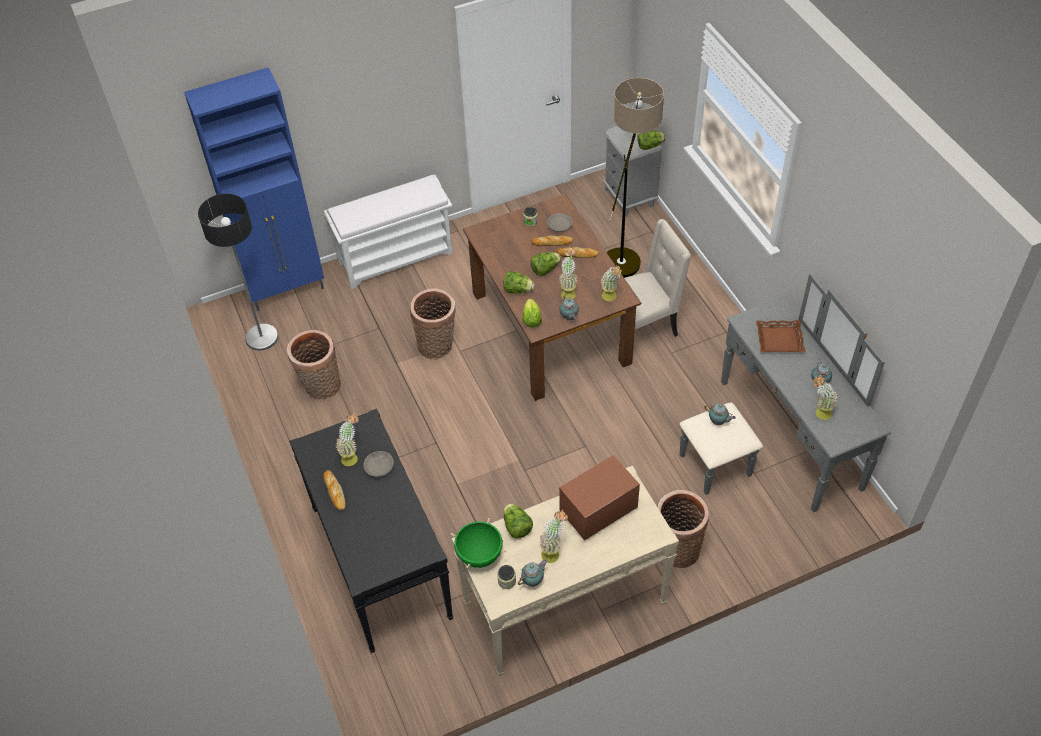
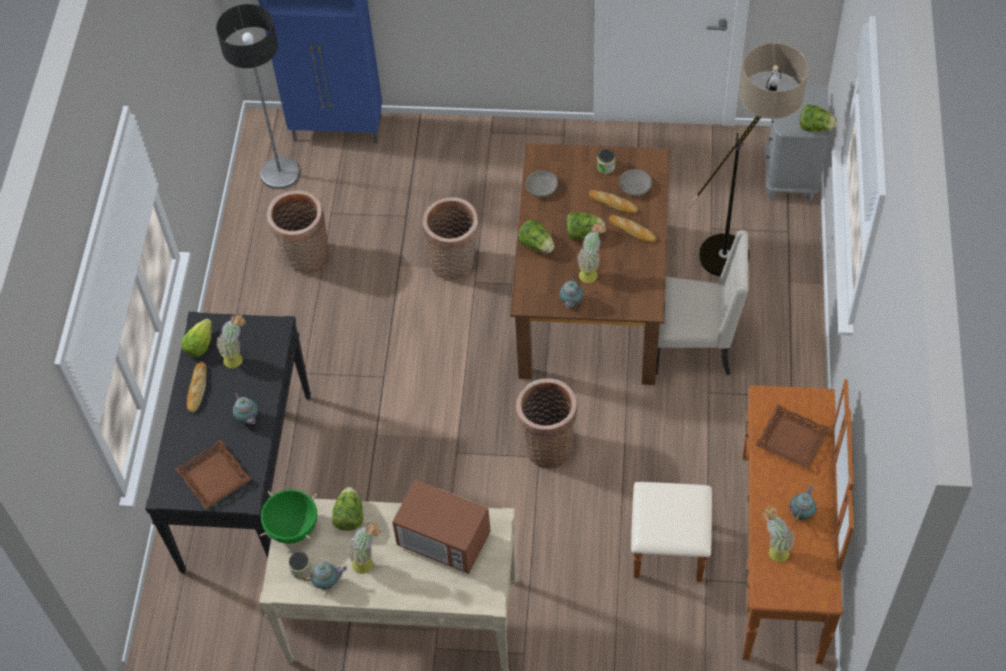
camera: 30 degrees right, 5 degrees up
white bench [324,175,453,289] -> none
grey bowl [364,451,394,477] -> grey bowl moved to [525,170,558,197]
lettuce [522,298,542,328] -> lettuce moved to [181,319,212,357]
microwave [559,455,640,541] -> microwave turned 150 degrees counterclockwise [392,479,491,574]
potted plant [600,265,622,301] -> none
basket [657,490,709,568] -> basket moved to [516,378,577,469]
grey dresser [679,273,891,512] -> brown dresser [631,379,854,664]
teapot [704,403,736,425] -> teapot moved to [232,393,258,425]
none -> brown tray [176,440,252,509]

